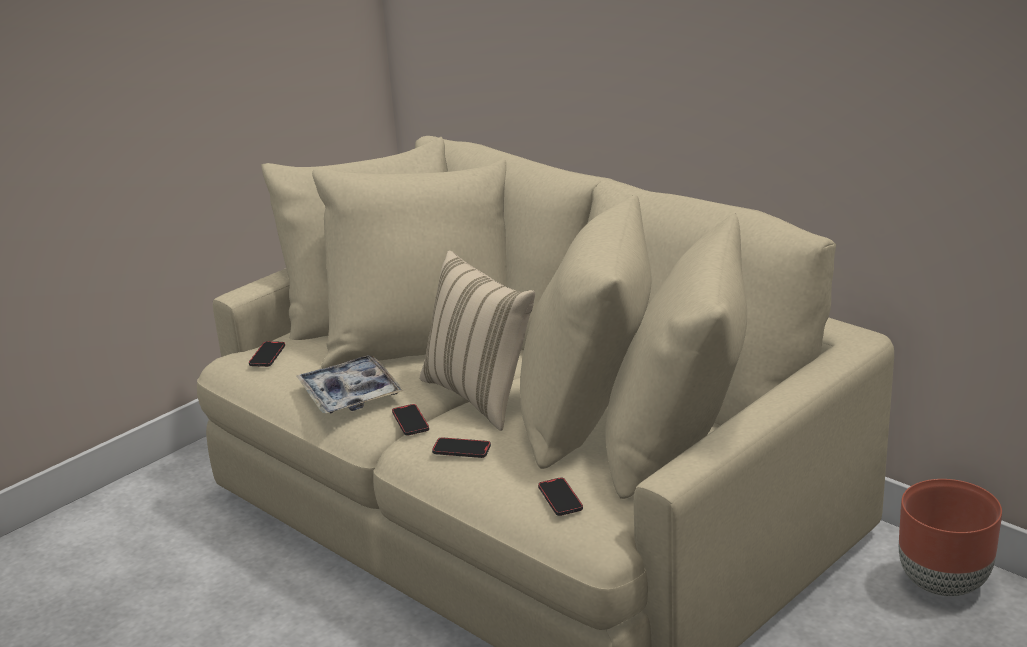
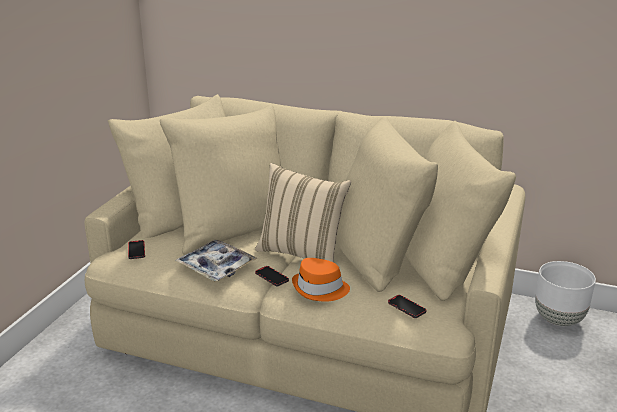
camera: 25 degrees left, 0 degrees up
phone [432,437,491,458] -> orange hat [292,258,350,302]
brown planter [899,479,1002,596] -> white planter [535,261,596,326]

